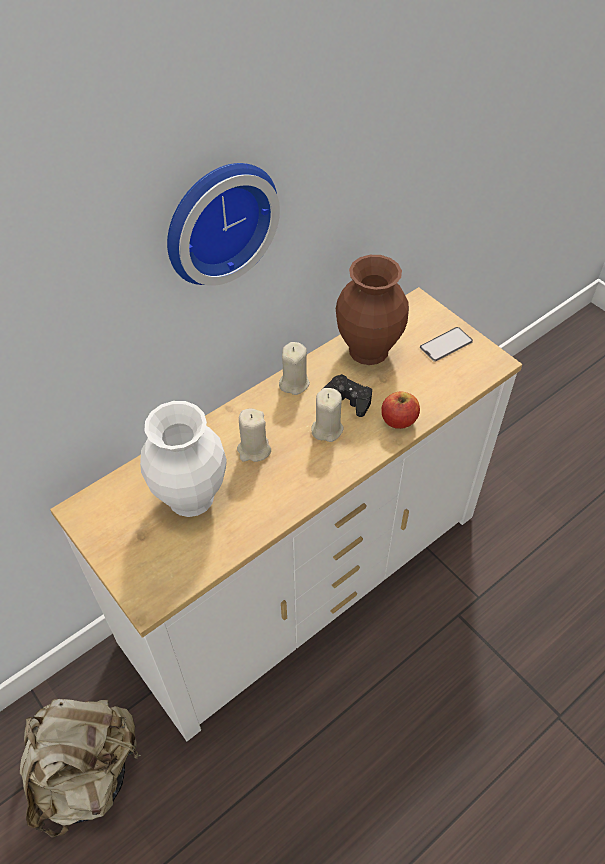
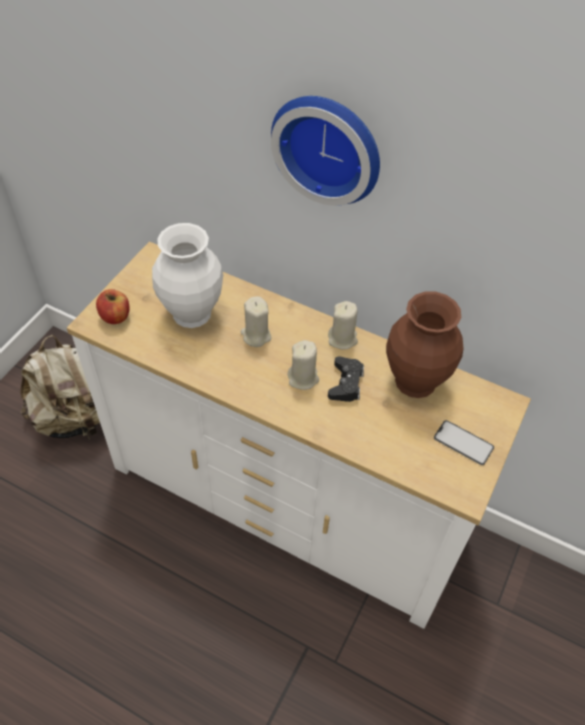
camera: 65 degrees right, 0 degrees up
apple [381,392,420,429] -> apple moved to [96,289,130,324]

